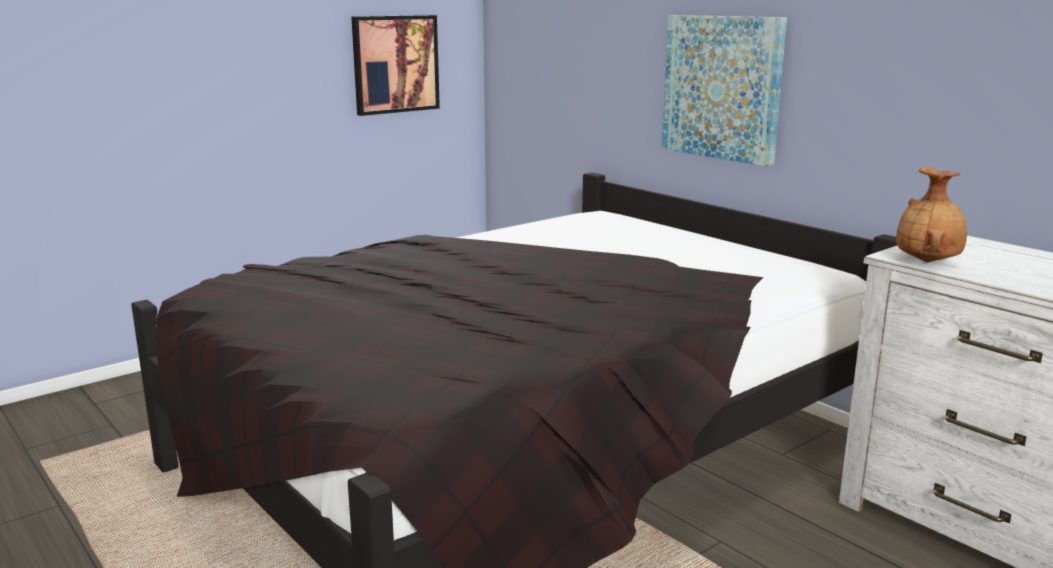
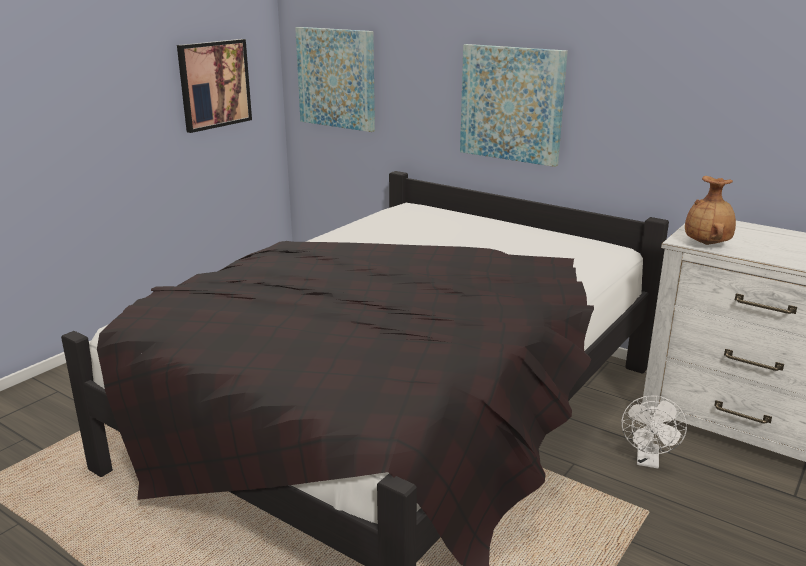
camera: 15 degrees left, 5 degrees up
none -> picture [295,27,375,132]
none -> white fan [622,396,687,469]

